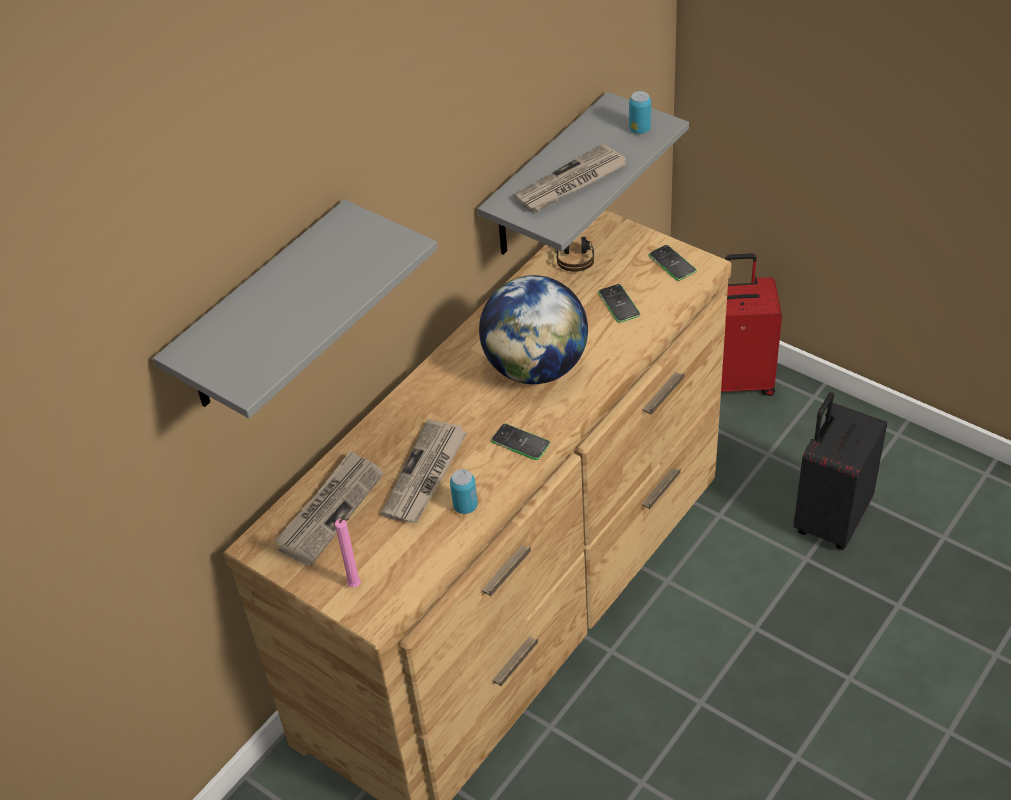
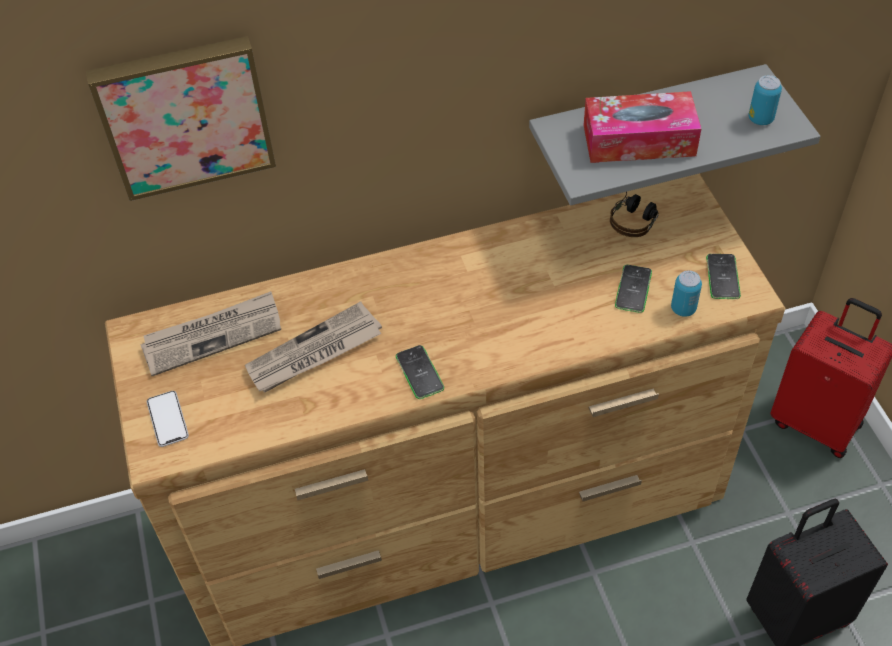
camera: 35 degrees right, 5 degrees up
grey shelf [153,200,437,418] -> picture [86,36,276,201]
pink candle [335,518,361,588] -> phone [147,391,189,447]
can [450,469,478,514] -> can moved to [671,270,702,317]
globe [479,275,588,384] -> none
newspaper [514,143,627,212] -> tissue box [584,91,701,163]

